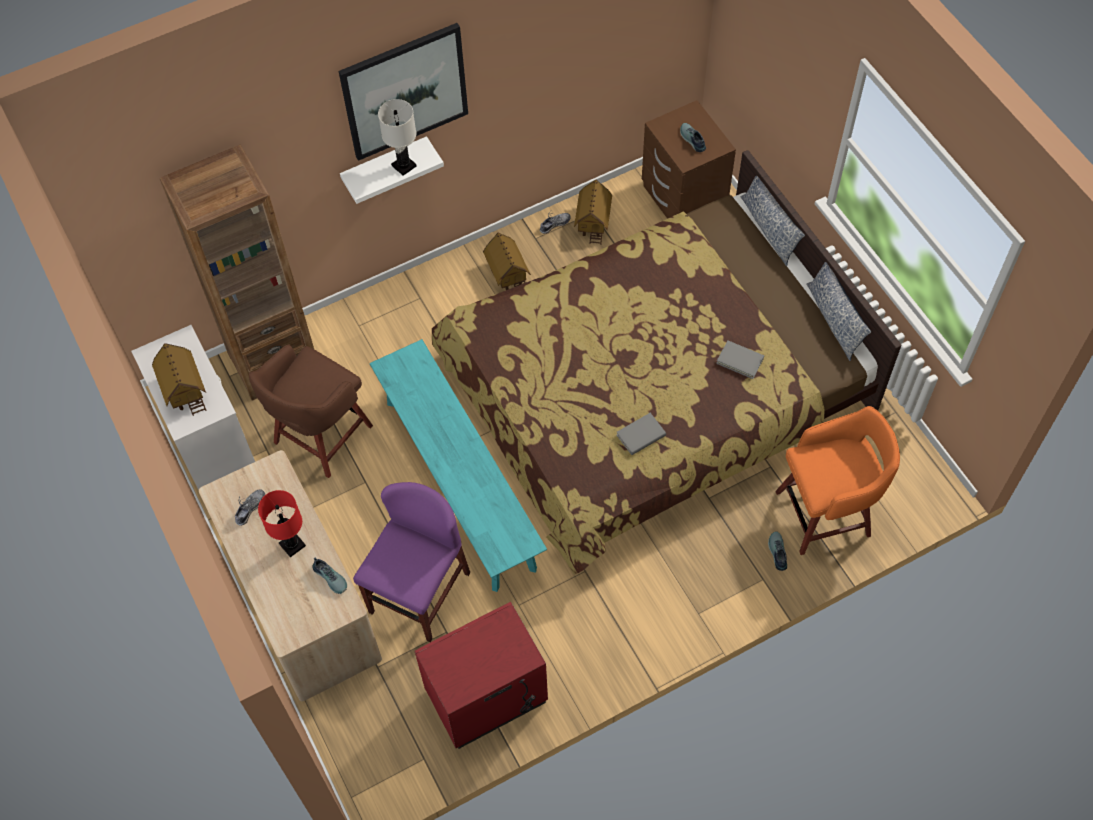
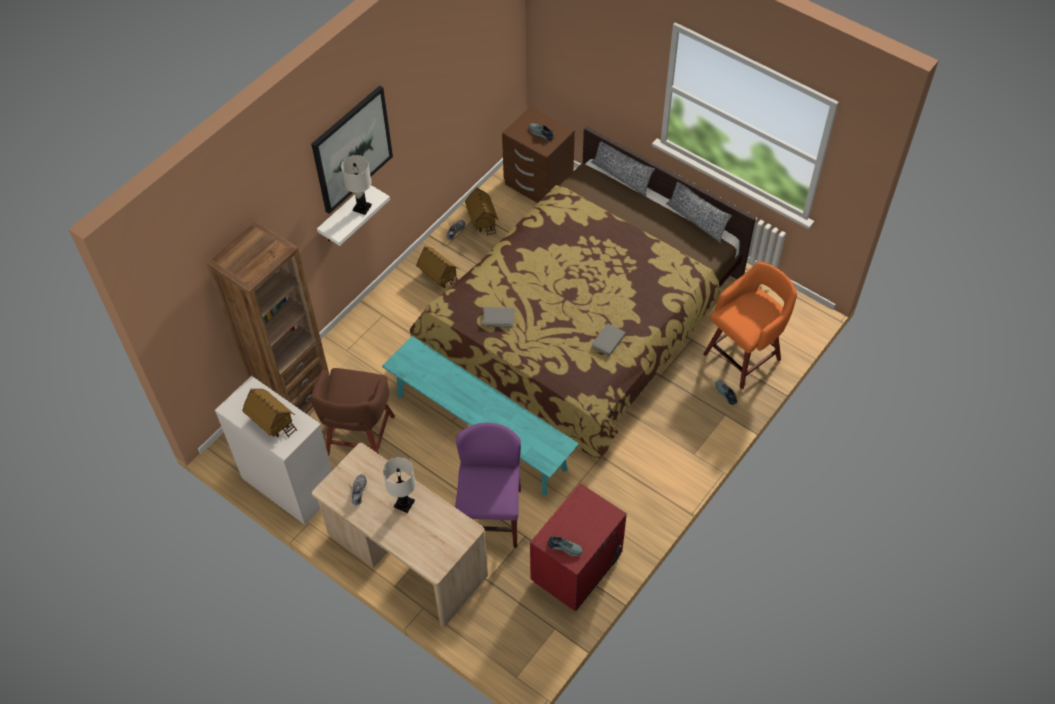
camera: 25 degrees left, 5 degrees down
red table lamp [258,490,306,557] -> white table lamp [383,457,416,513]
shoe [313,557,347,594] -> shoe moved to [548,536,583,556]
grey book [716,341,764,379] -> grey book moved to [482,307,515,328]

